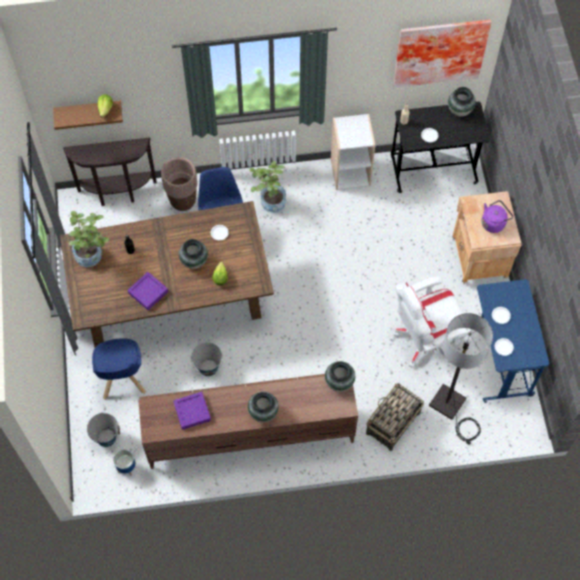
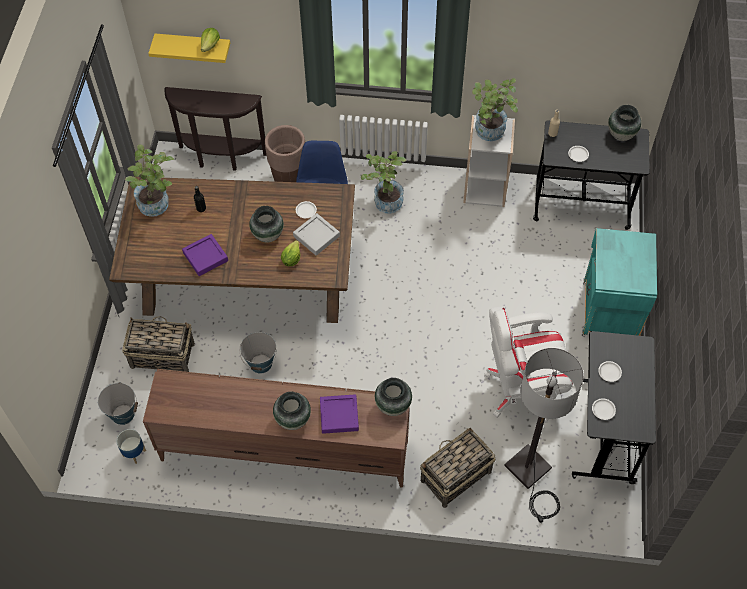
camera: 15 degrees right, 5 degrees down
brown shelf [53,100,123,130] -> yellow shelf [148,34,230,63]
blue chair [92,338,146,400] -> basket [122,316,195,372]
purple tray [173,392,211,430] -> purple tray moved to [320,394,359,434]
picture [394,20,492,88] -> none
brown cart [452,191,521,284] -> turquoise cart [582,228,657,336]
blue desk [477,279,549,403] -> black desk [572,331,656,484]
purple kettle [482,200,513,233] -> none
none -> grey tray [293,213,340,255]
none -> potted plant [472,78,518,141]

